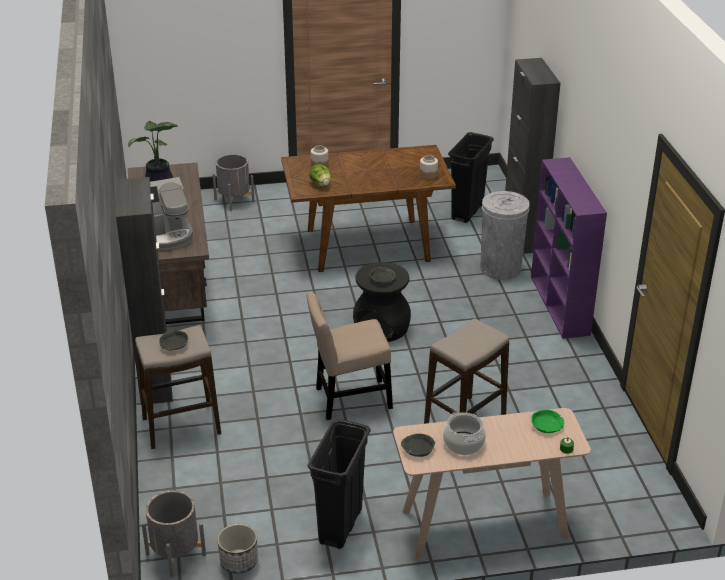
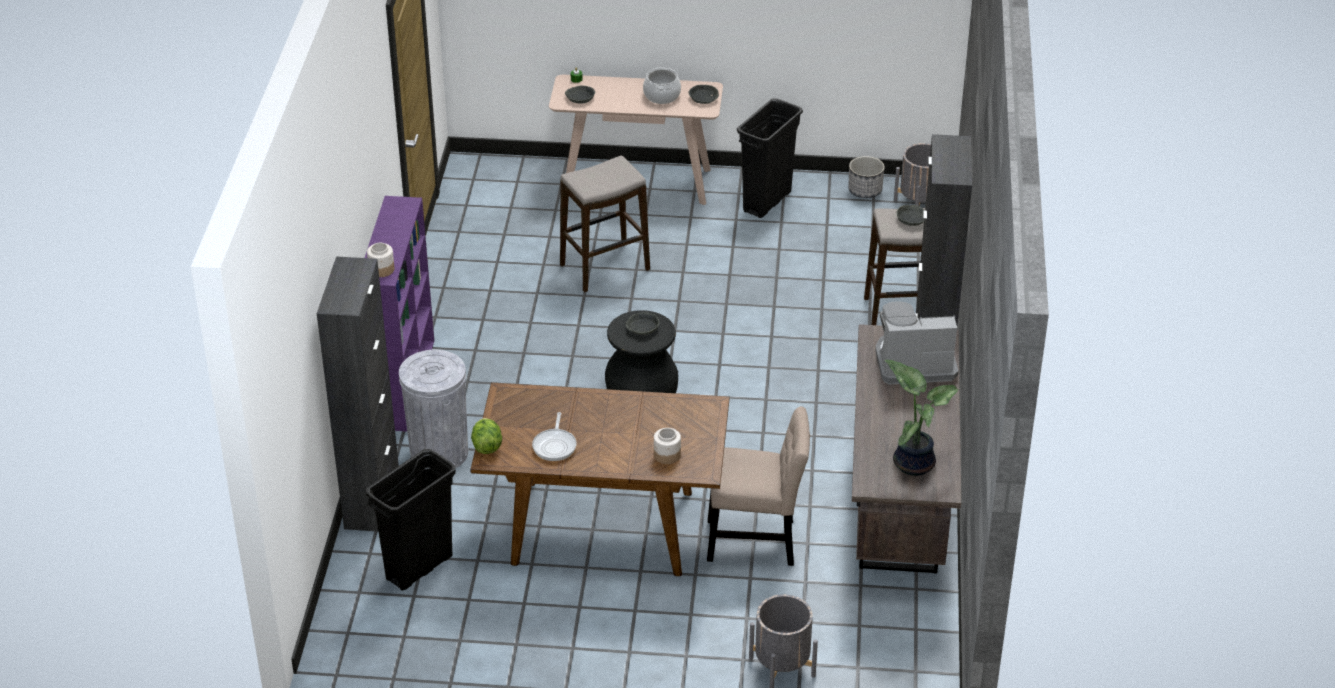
camera: 165 degrees left, 5 degrees up
beige chair [307,292,393,420] -> beige chair moved to [707,406,810,566]
lettuce [309,164,331,186] -> lettuce moved to [471,418,502,454]
jar [420,155,438,179] -> jar moved to [367,243,394,277]
green bowl [531,410,564,433] -> grey bowl [565,86,596,104]
none -> frying pan [532,412,576,461]

